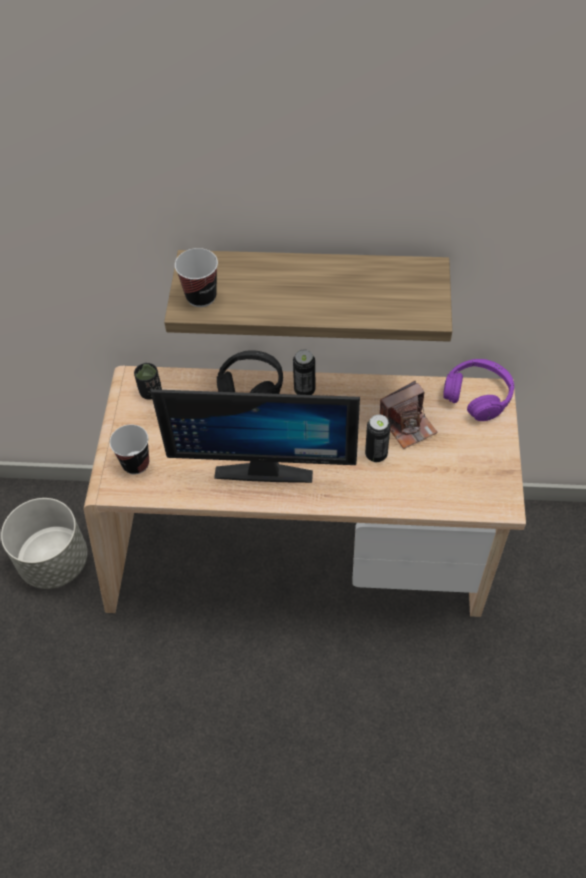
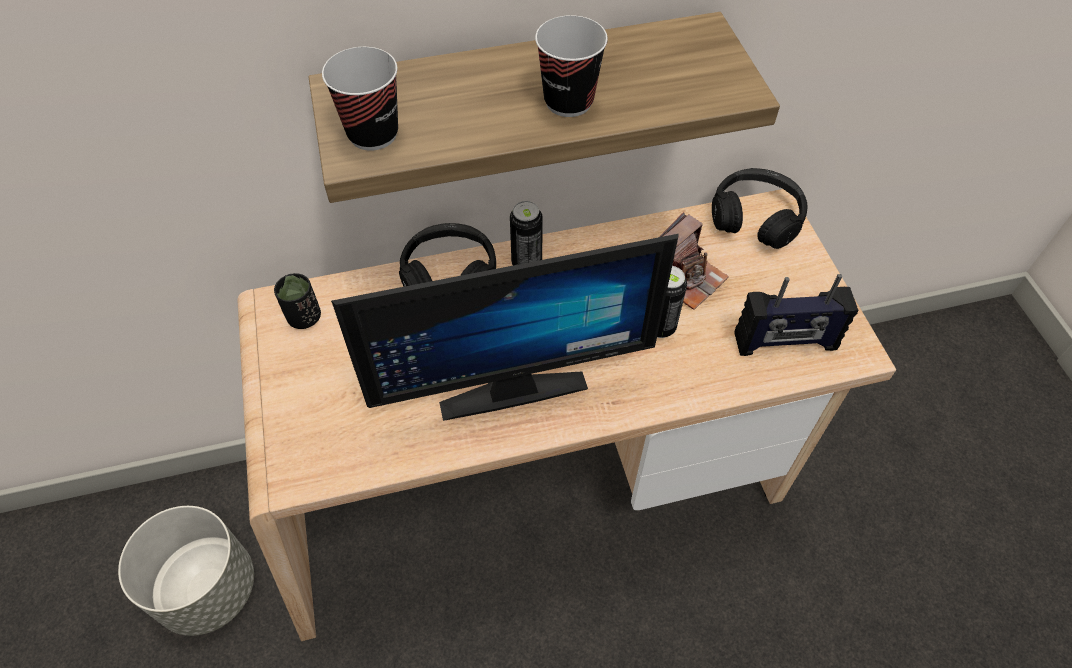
camera: 20 degrees left, 0 degrees up
cup [110,424,149,475] -> cup moved to [535,15,608,117]
purple headphones [443,359,514,421] -> black headphones [712,168,808,249]
none -> radio [734,274,858,356]

